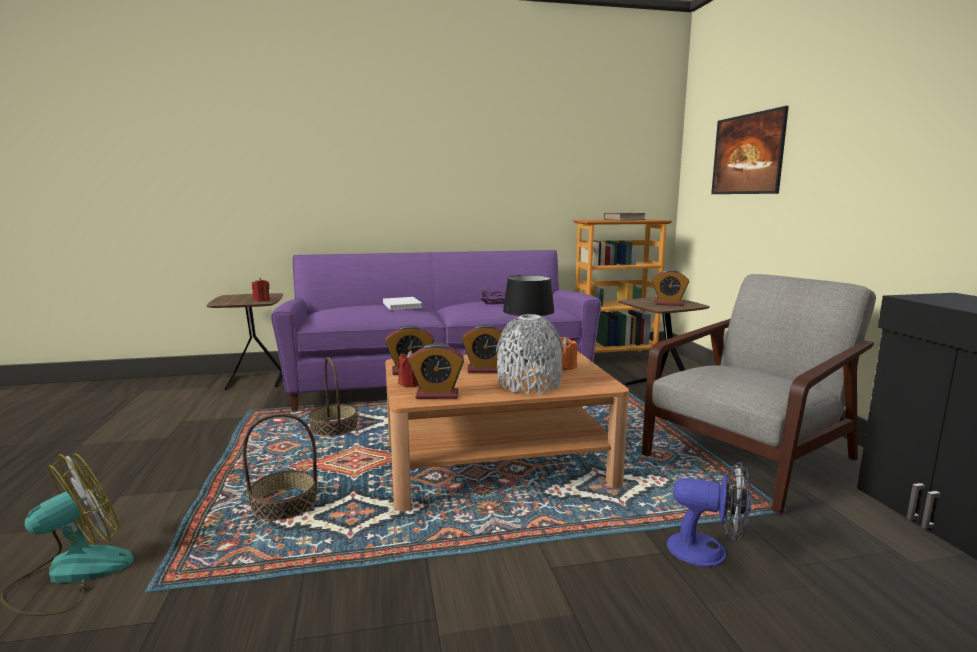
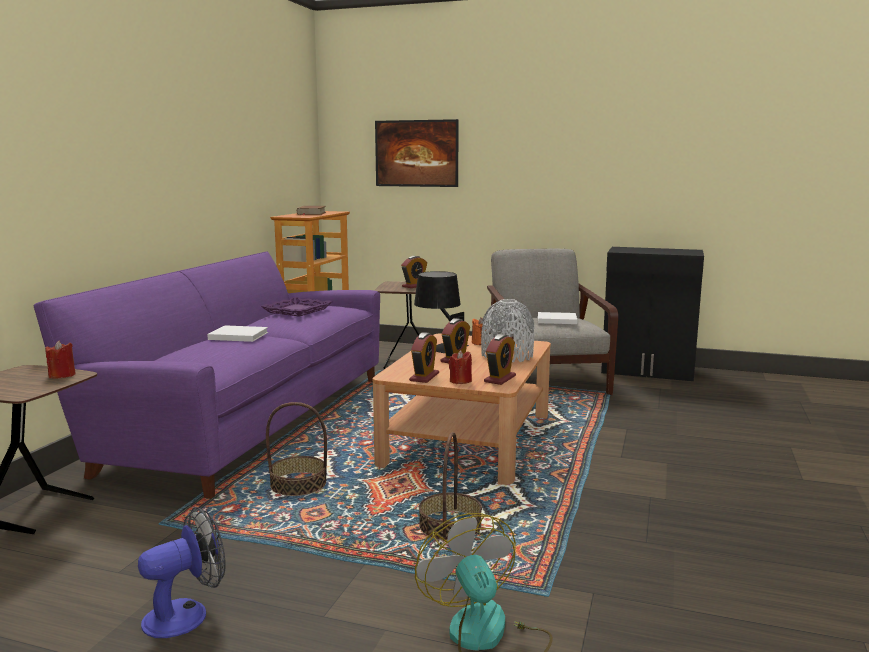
camera: 60 degrees left, 0 degrees up
fan [667,462,751,567] -> fan moved to [138,507,226,638]
none -> white book [538,312,577,324]

